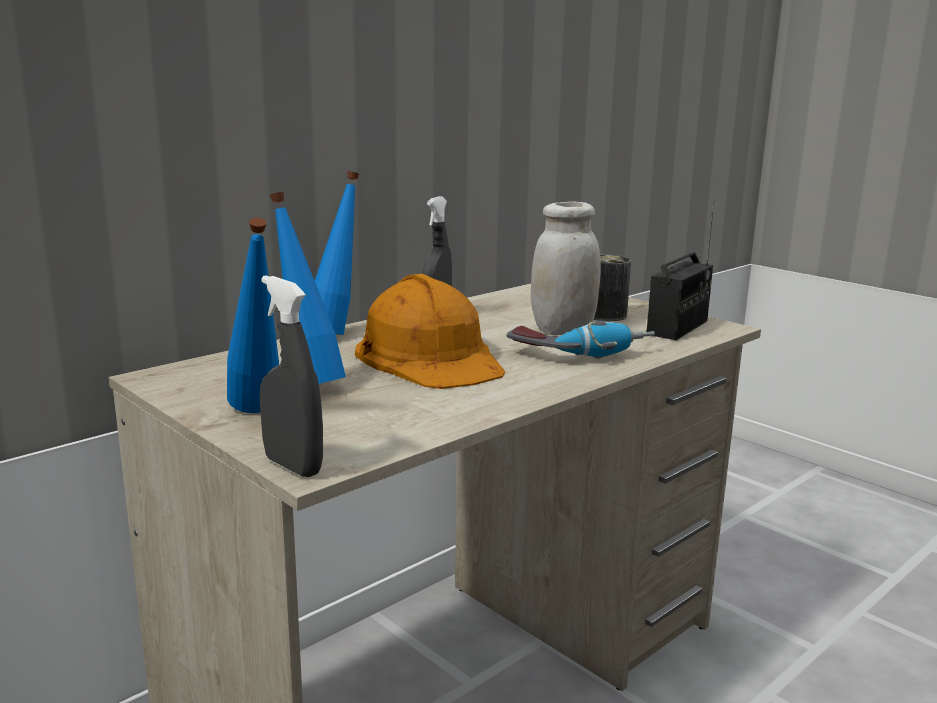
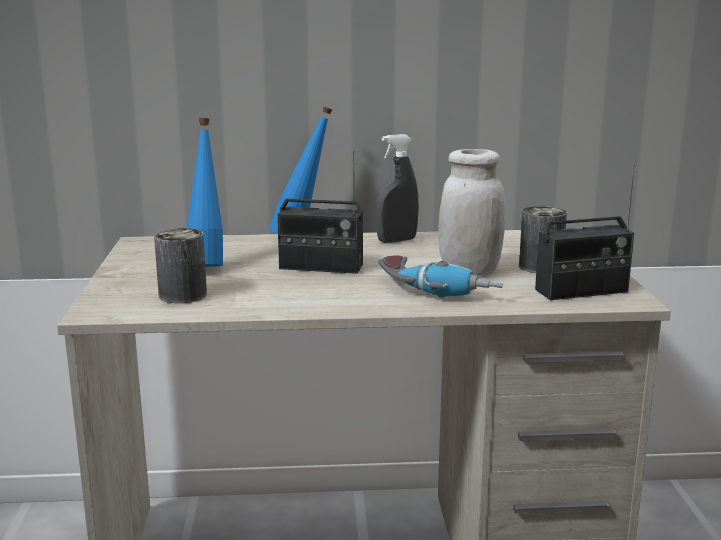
camera: 40 degrees right, 0 degrees up
blue bottle [227,218,279,413] -> none
grey spray bottle [259,275,323,477] -> none
orange hard hat [355,274,505,389] -> radio [277,151,363,274]
none -> can [154,228,207,303]

